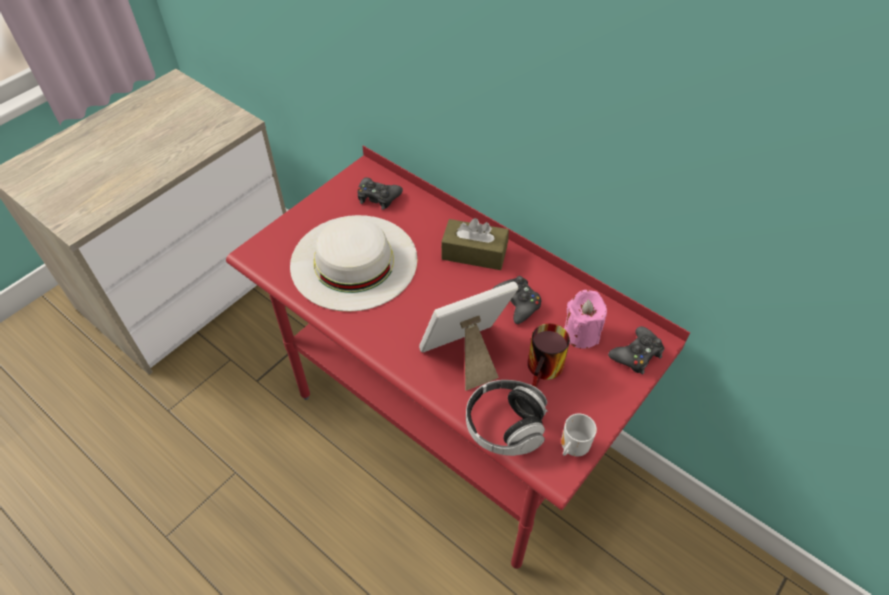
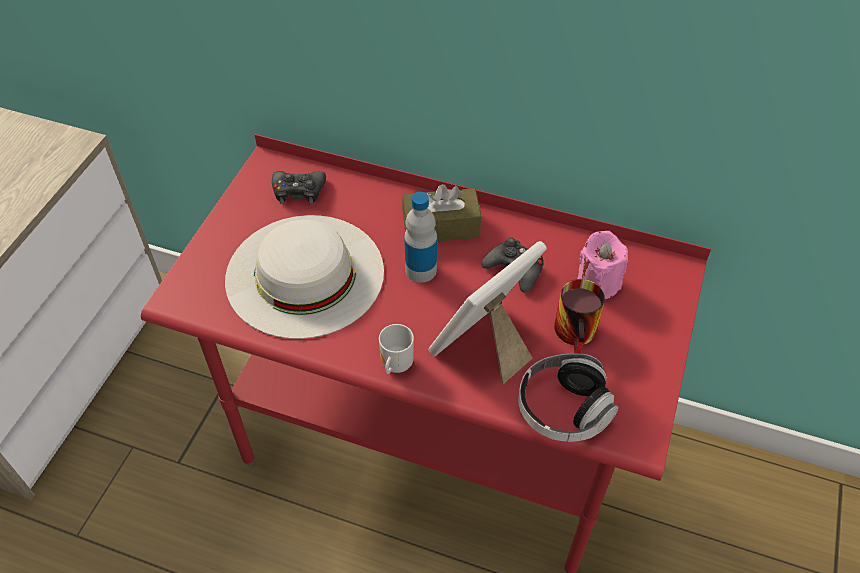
camera: 20 degrees left, 0 degrees up
mug [561,414,597,457] -> mug moved to [379,324,414,374]
black game controller [608,326,664,374] -> none
none -> bottle [404,192,437,283]

